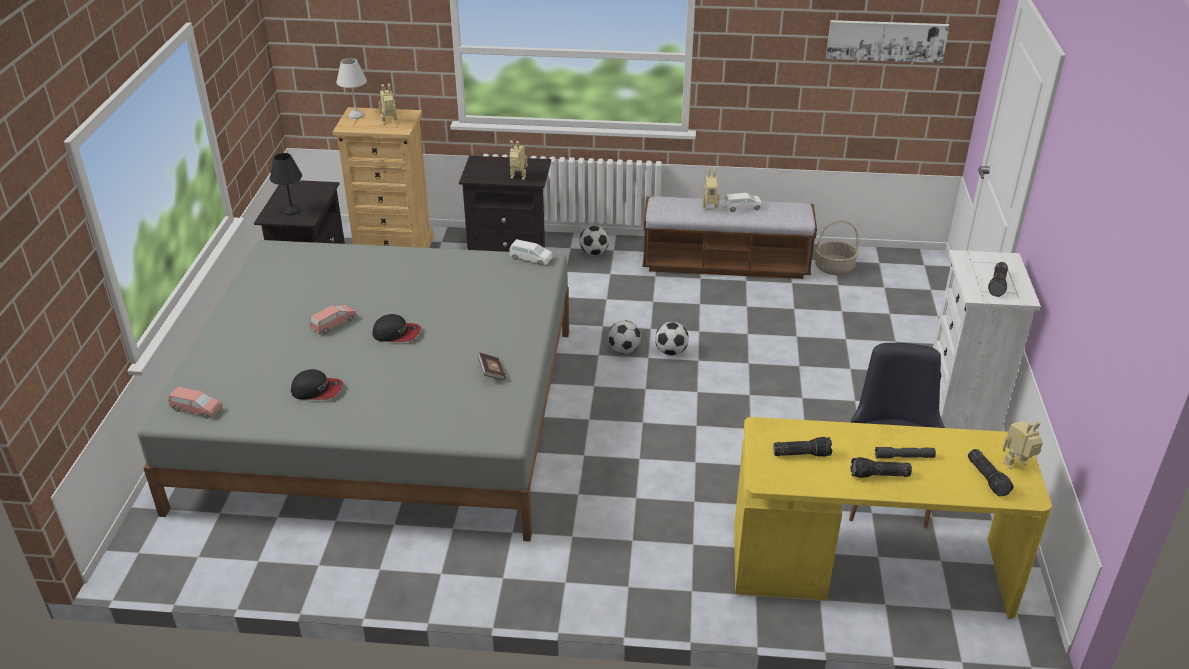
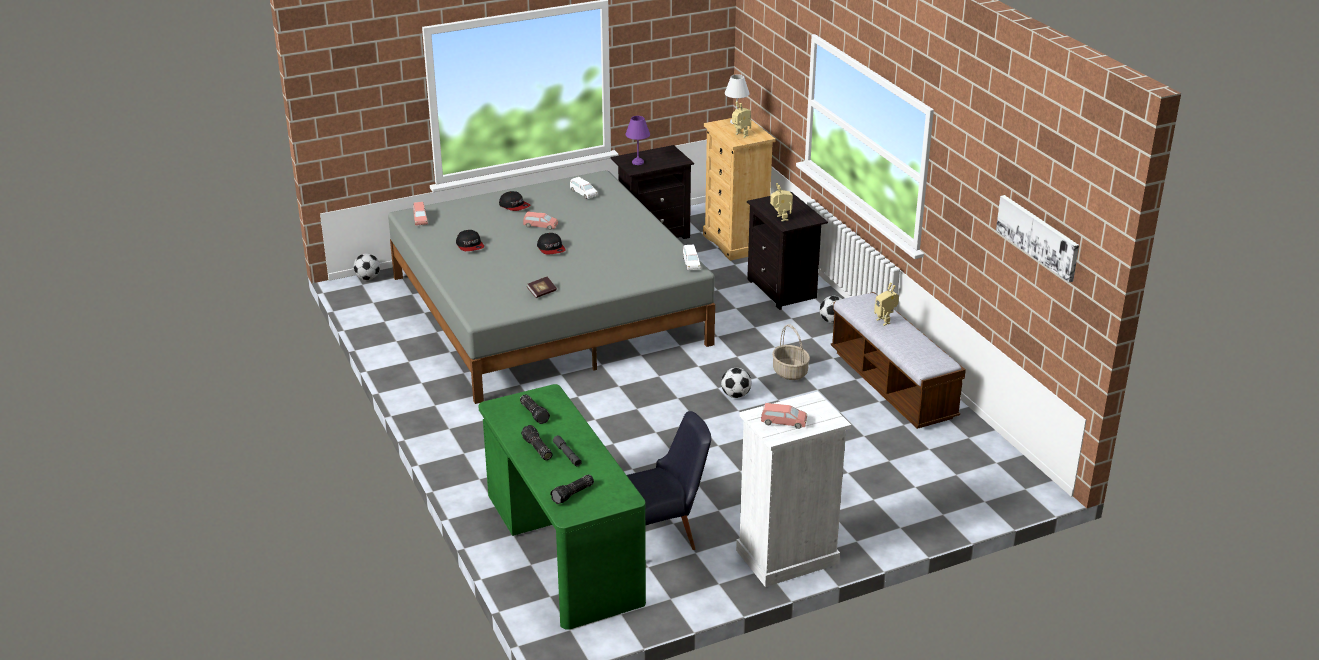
camera: 60 degrees right, 5 degrees down
black table lamp [270,153,302,215] -> purple table lamp [625,116,650,165]
football [608,320,641,354] -> football moved to [354,253,380,280]
white toy car [724,193,763,212] -> white toy car moved to [570,177,598,199]
yellow desk [734,417,1052,619] -> green desk [478,384,646,630]
basket [815,220,859,275] -> basket moved to [772,324,810,380]
flashlight [988,262,1008,297] -> pink toy car [761,403,807,429]
toy robot [1003,421,1043,469] -> none
none -> cap [499,191,530,211]

